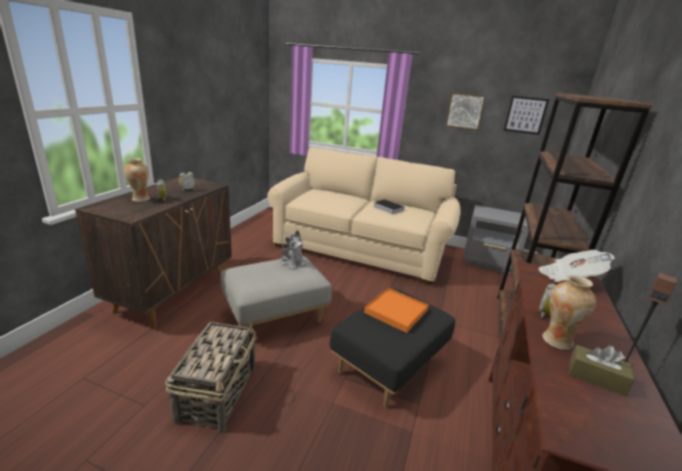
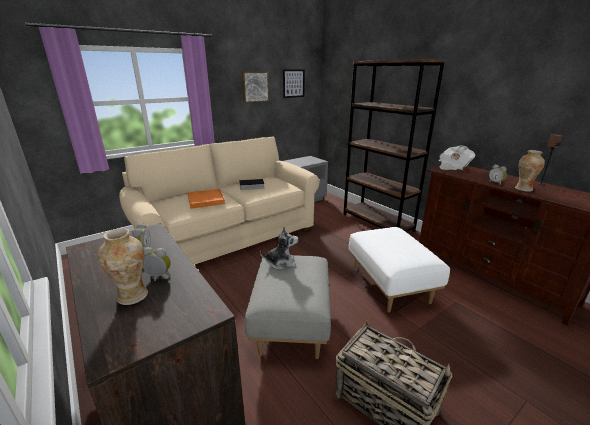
camera: 55 degrees left, 0 degrees up
black ottoman [330,289,455,407] -> white ottoman [349,227,450,313]
orange tray [364,288,429,333] -> orange tray moved to [188,189,225,209]
brown tissue box [569,345,634,396] -> none

